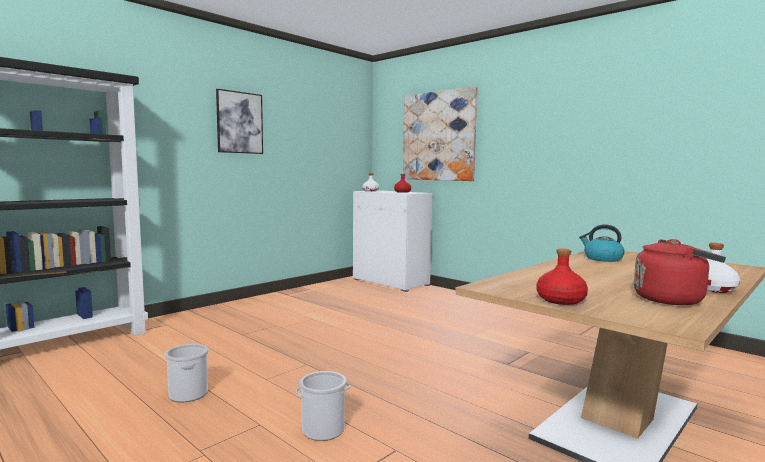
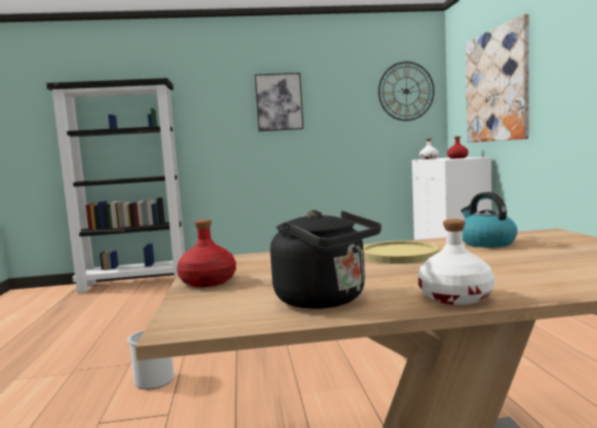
camera: 40 degrees right, 0 degrees up
bucket [165,344,209,402] -> none
red kettle [634,239,726,305] -> black kettle [270,210,382,309]
none -> yellow plate [363,241,439,264]
none -> wall clock [378,61,434,121]

